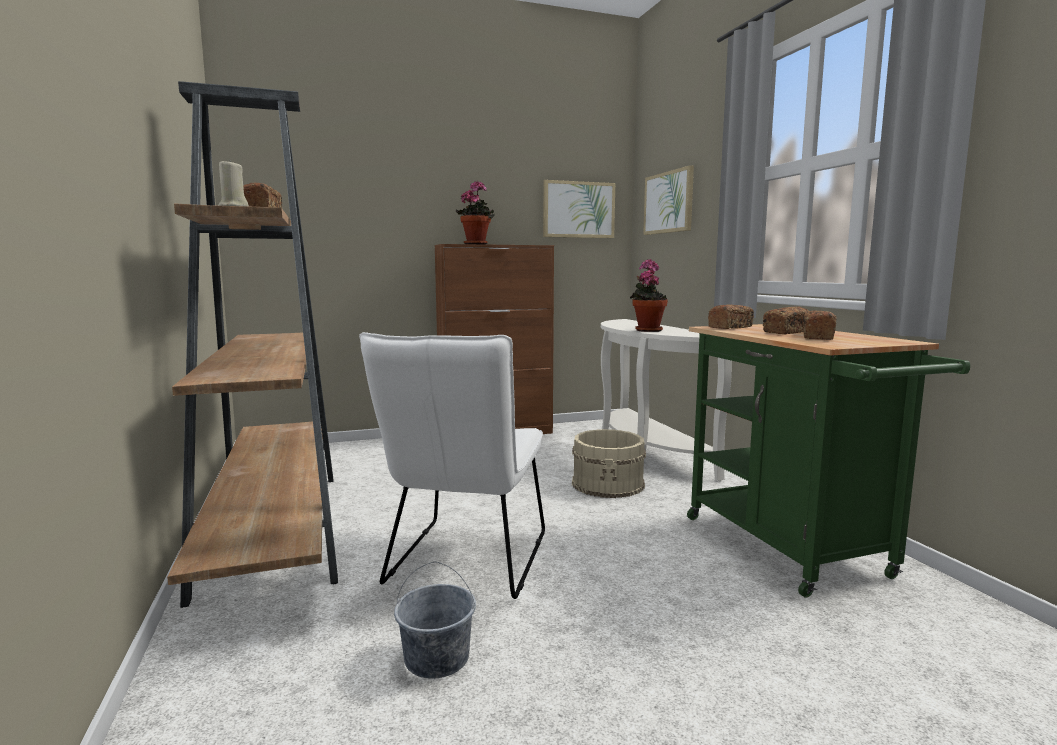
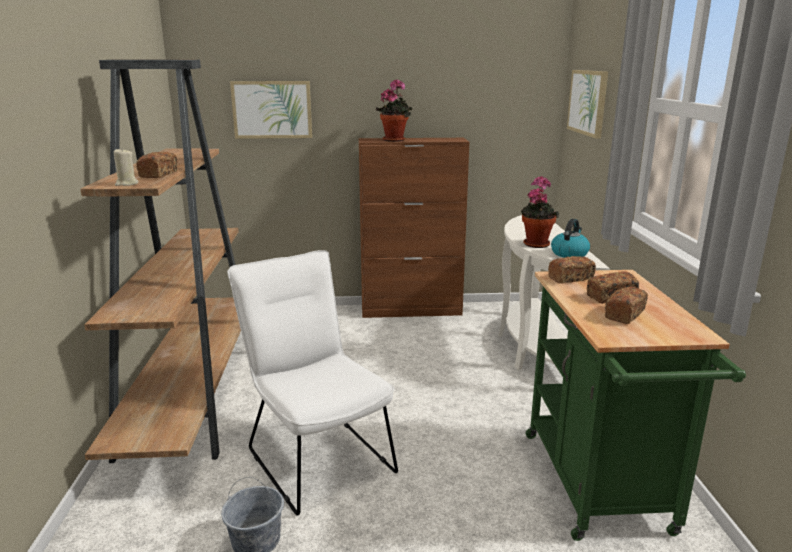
camera: 15 degrees right, 10 degrees up
white chair [359,332,545,599] -> white chair turned 120 degrees clockwise [227,250,398,516]
picture [543,180,615,238] -> picture moved to [230,81,312,139]
beige bucket [572,429,646,498] -> none
none -> kettle [551,219,590,257]

